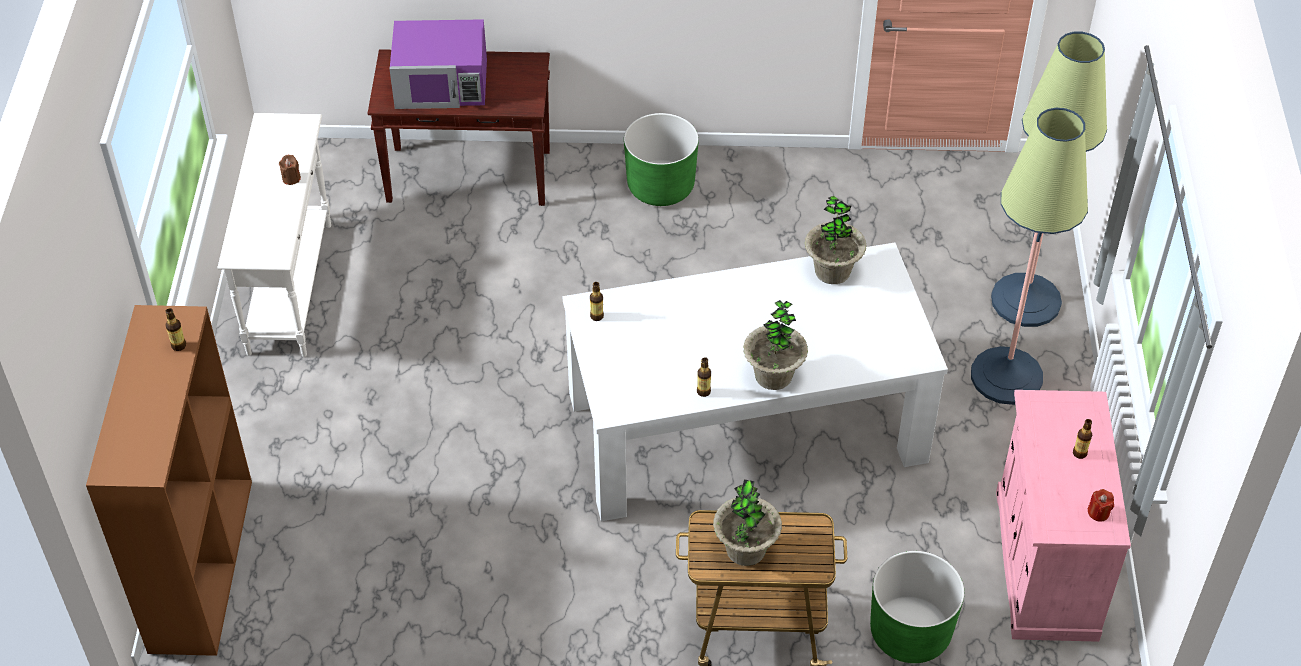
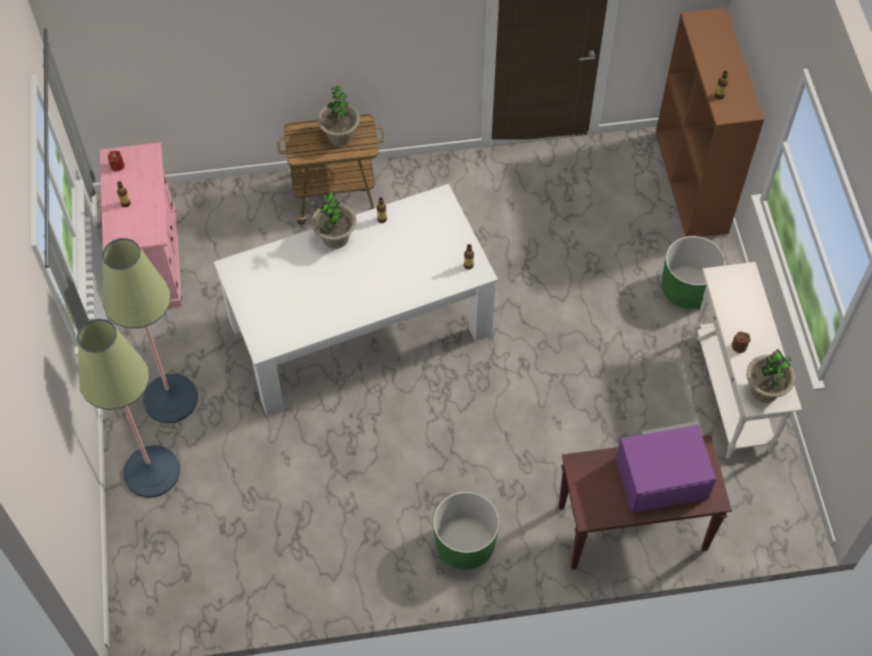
camera: 170 degrees right, 10 degrees up
potted plant [805,196,867,284] -> potted plant moved to [746,349,795,403]
green planter [870,551,964,663] -> green planter moved to [662,236,725,309]

